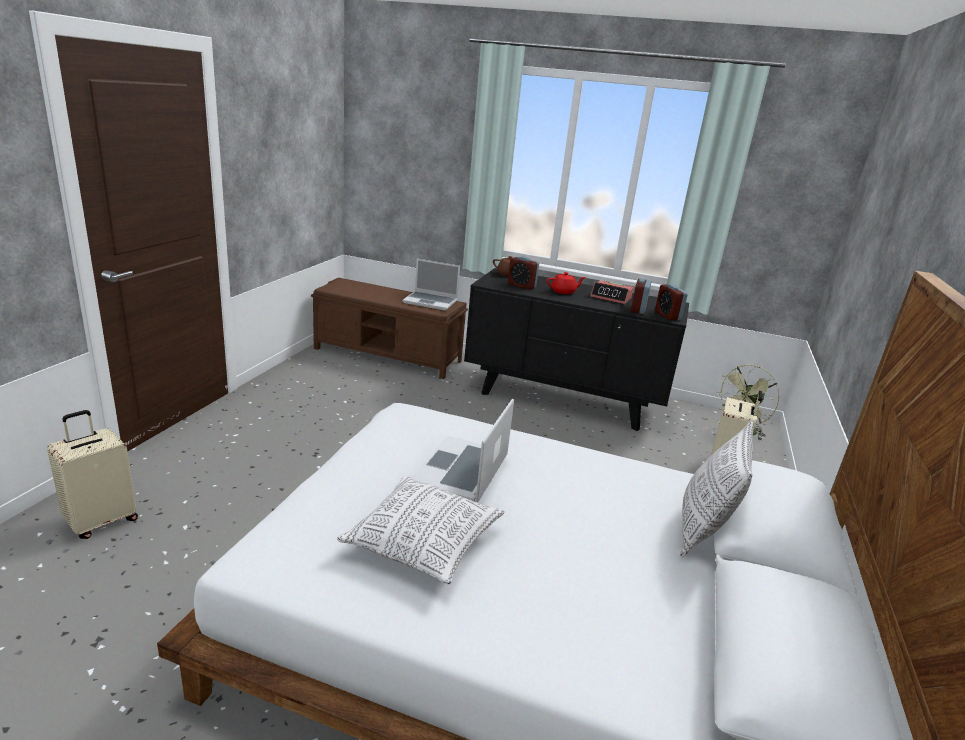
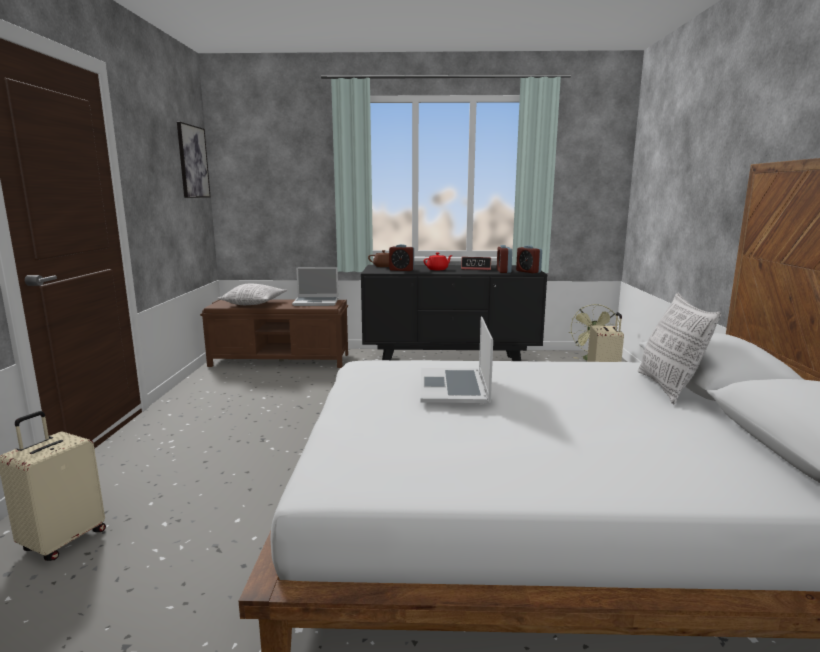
camera: 15 degrees left, 10 degrees down
pillow [337,476,505,584] -> pillow moved to [217,284,287,305]
none -> picture [177,122,210,198]

